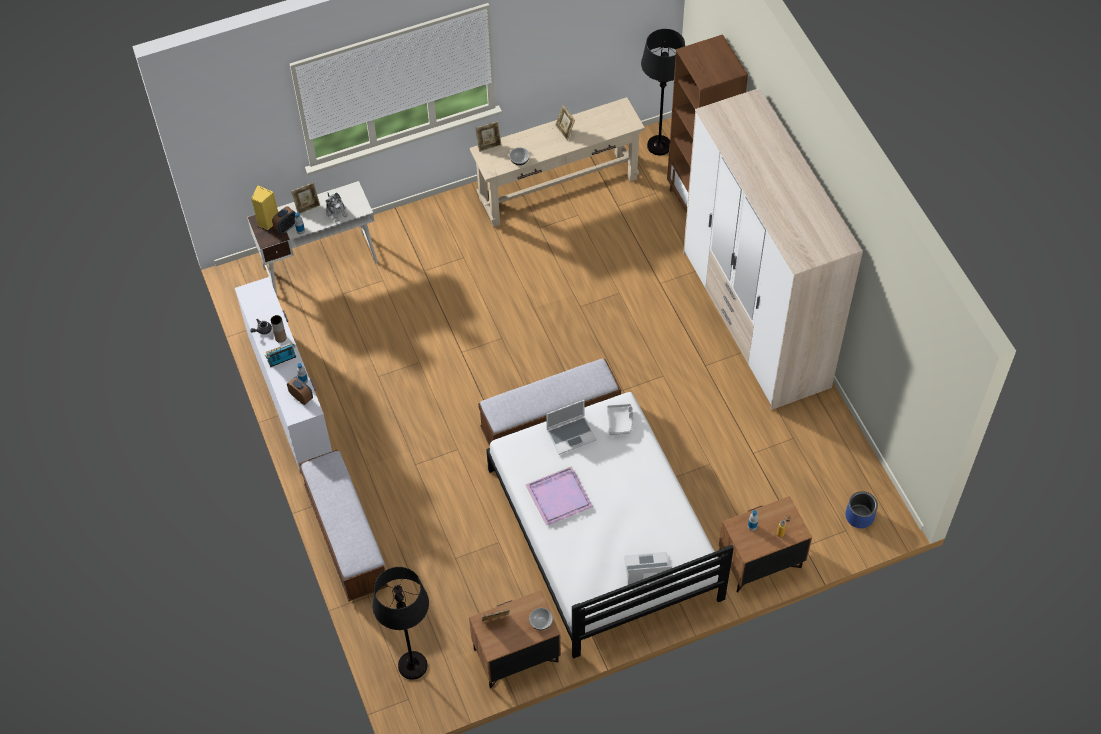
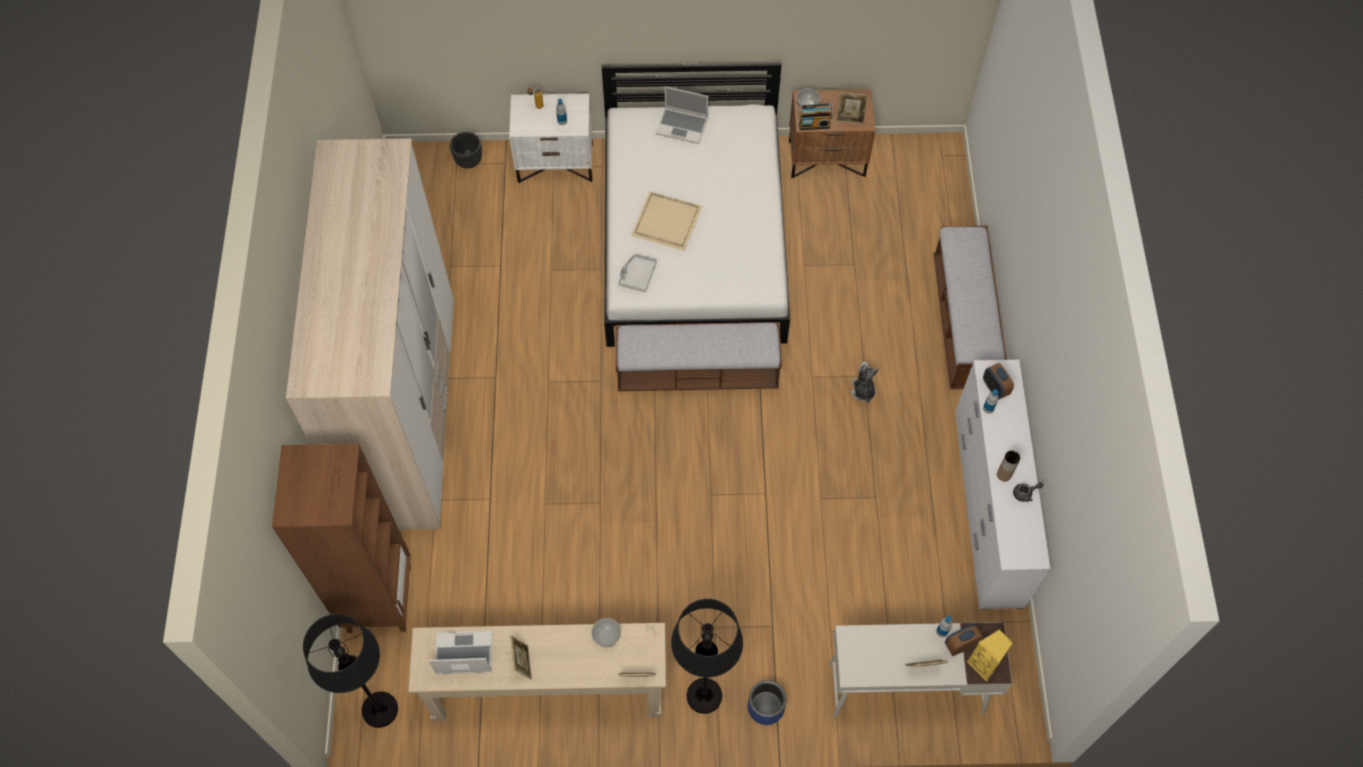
camera: 160 degrees left, 5 degrees up
radio [265,343,296,367] -> radio moved to [798,104,833,130]
plush toy [325,193,348,222] -> plush toy moved to [851,361,879,404]
black floor lamp [372,567,429,680] -> black floor lamp moved to [671,599,743,714]
purple tray [526,466,593,526] -> none
laptop [546,400,597,455] -> laptop moved to [428,631,492,674]
brown nightstand [719,496,812,593] -> white nightstand [509,94,593,183]
blue planter [845,491,878,528] -> blue planter moved to [748,680,786,725]
none -> black planter [450,132,482,169]
none -> beige tray [631,192,703,251]

